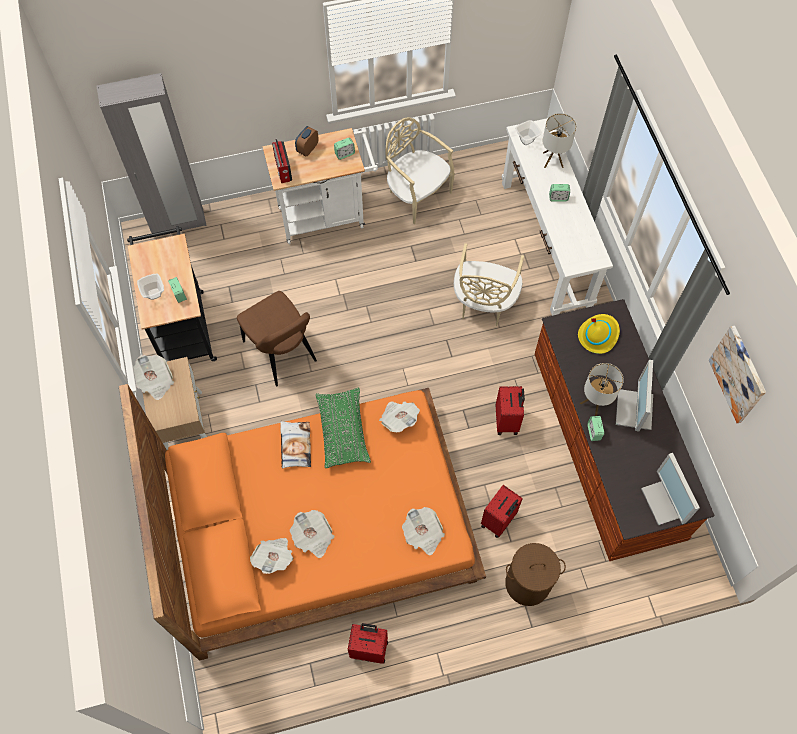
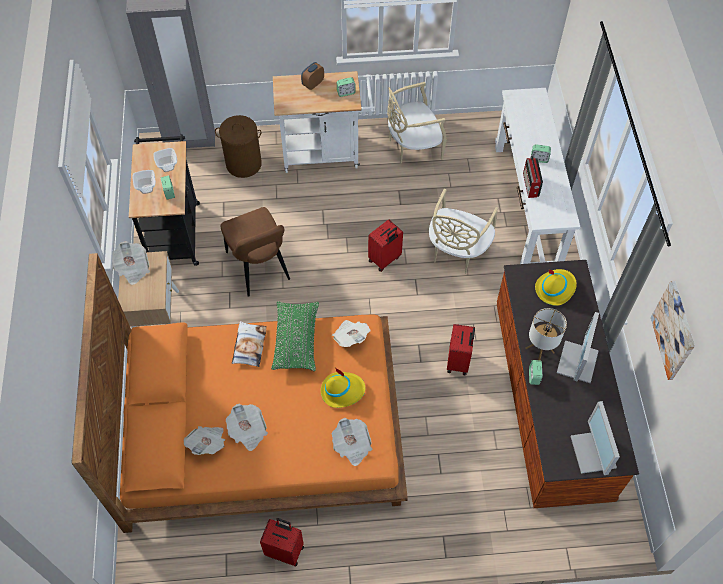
camera: 10 degrees right, 5 degrees down
radio [272,139,292,183] -> radio moved to [523,155,543,198]
beige chair [386,117,455,224] -> beige chair turned 75 degrees counterclockwise [387,82,447,163]
red suitcase [481,485,523,538] -> red suitcase moved to [368,220,403,272]
brown laundry basket [505,543,566,606] -> brown laundry basket moved to [215,115,262,178]
bowl [515,120,542,145] -> bowl moved to [153,148,177,172]
table lamp [543,113,577,168] -> none
none -> yellow hat [321,368,366,408]

